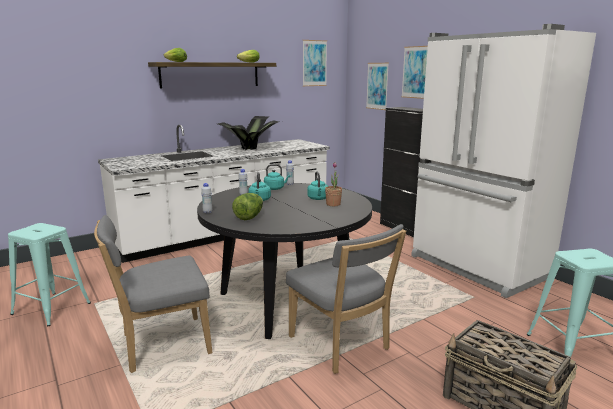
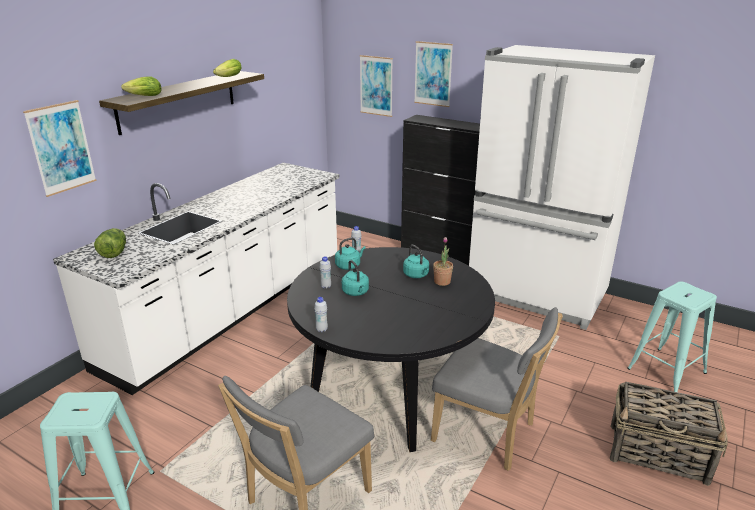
camera: 25 degrees left, 10 degrees up
potted plant [218,116,279,150] -> none
lettuce [232,193,263,220] -> lettuce moved to [94,228,126,258]
picture [303,40,327,86] -> picture moved to [23,100,96,197]

